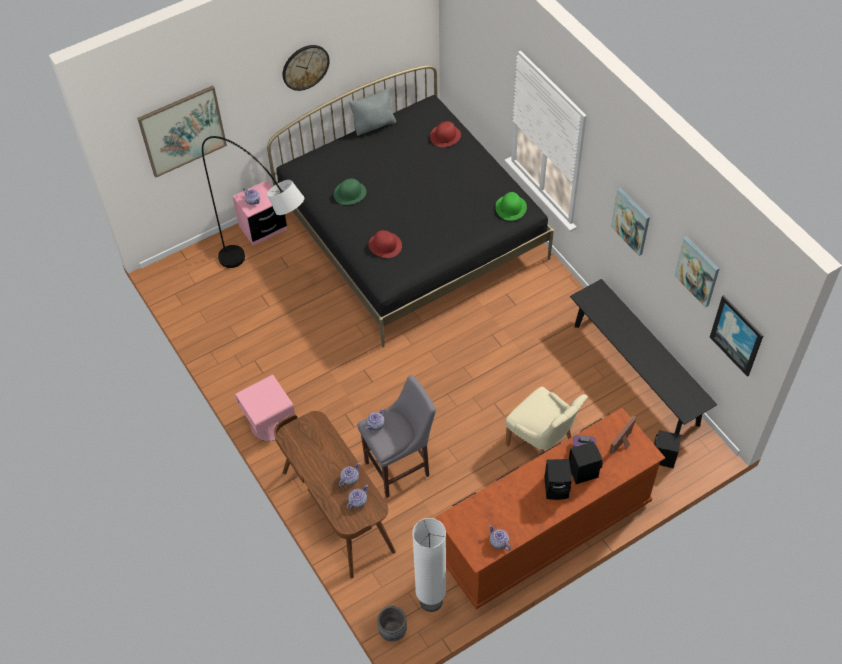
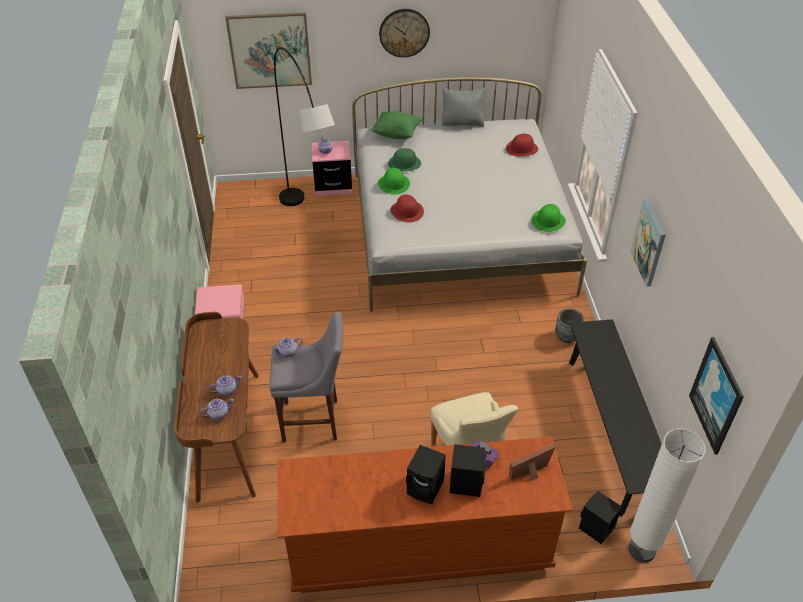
camera: 25 degrees right, 10 degrees down
black bed [267,65,554,347] -> white bed [352,77,587,312]
grey planter [377,606,407,641] -> grey planter moved to [555,308,584,343]
white floor lamp [412,518,446,612] -> white floor lamp moved to [628,429,705,562]
teapot [489,525,511,551] -> none
picture [674,236,720,308] -> none
none -> green pillow [371,111,423,139]
none -> green hat [378,167,410,195]

